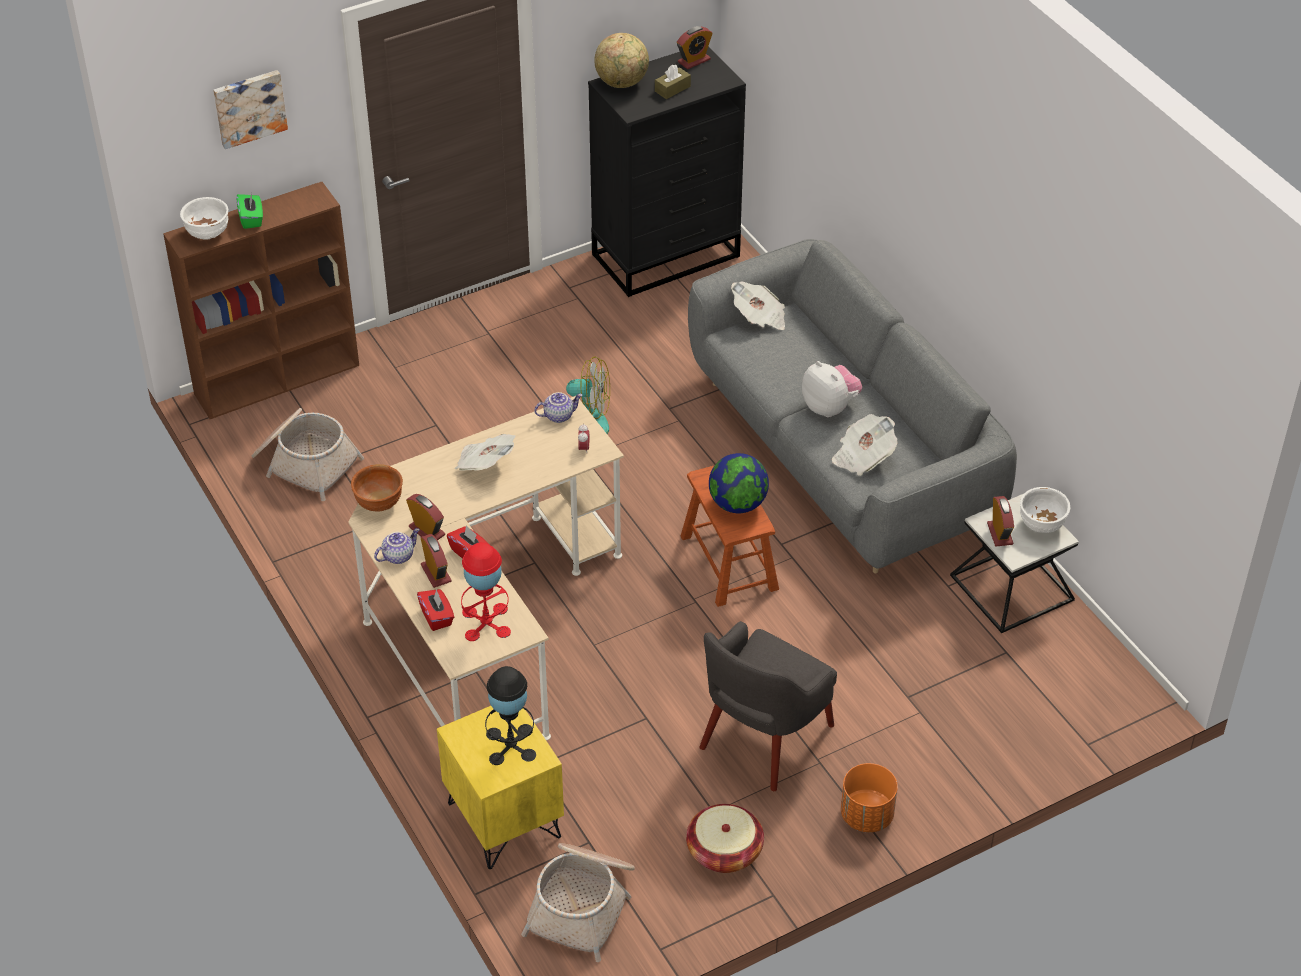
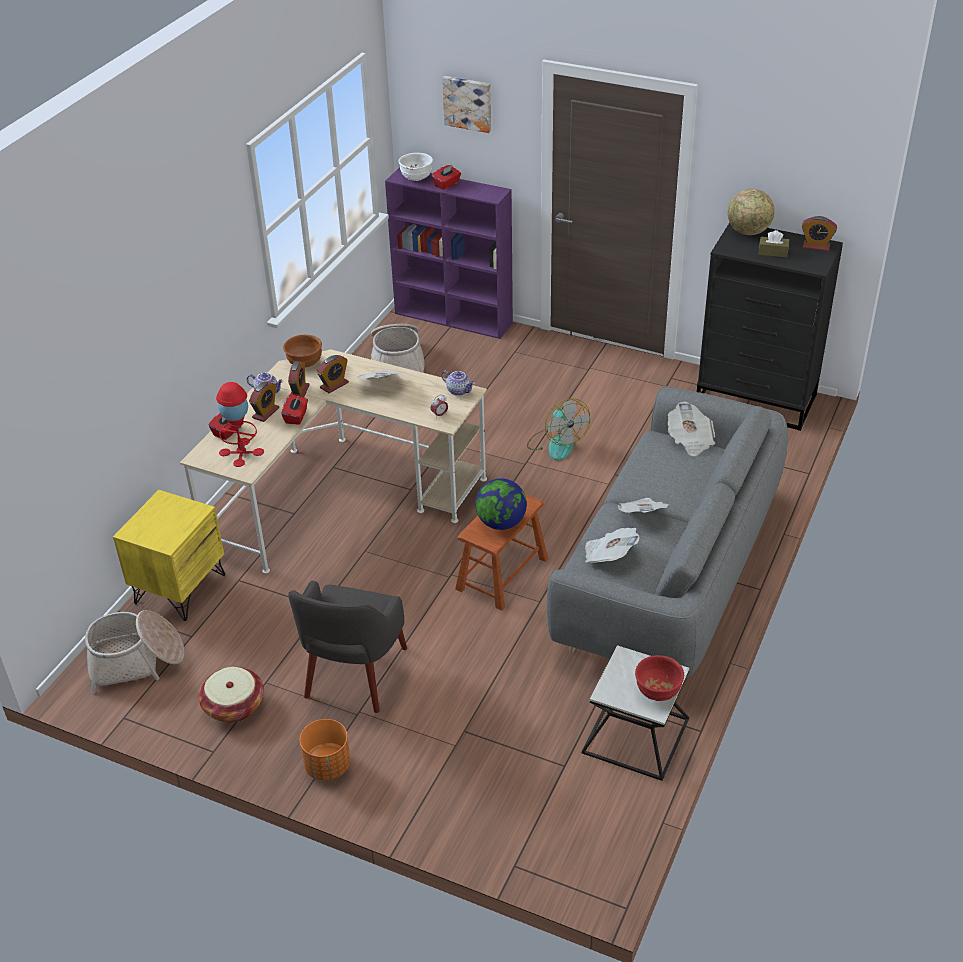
camera: 55 degrees right, 5 degrees down
brown bookcase [163,182,359,419] -> purple bookcase [385,167,513,339]
green tissue box [237,193,263,229] -> red tissue box [432,165,461,190]
black table lamp [485,666,536,765] -> none
grey armchair [699,621,837,791] -> grey armchair turned 75 degrees counterclockwise [288,581,407,713]
plush toy [802,361,862,417] -> newspaper [618,498,669,513]
alarm clock [987,496,1014,547] -> alarm clock moved to [316,355,349,393]
white bowl [1020,487,1070,533] -> red bowl [635,655,684,701]

